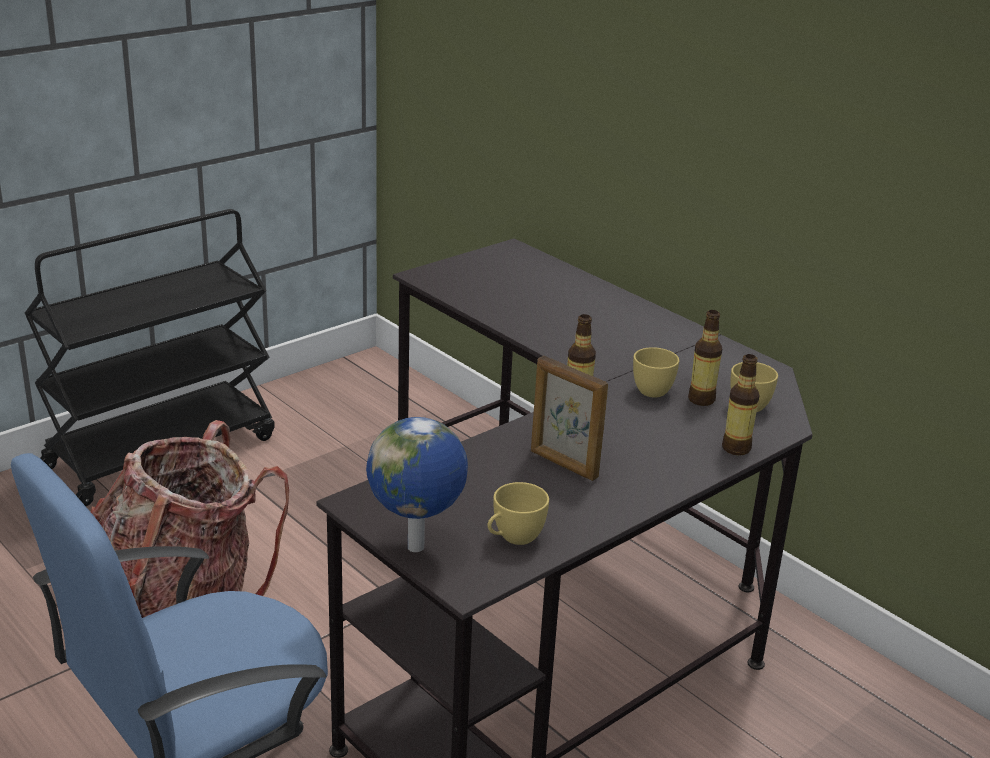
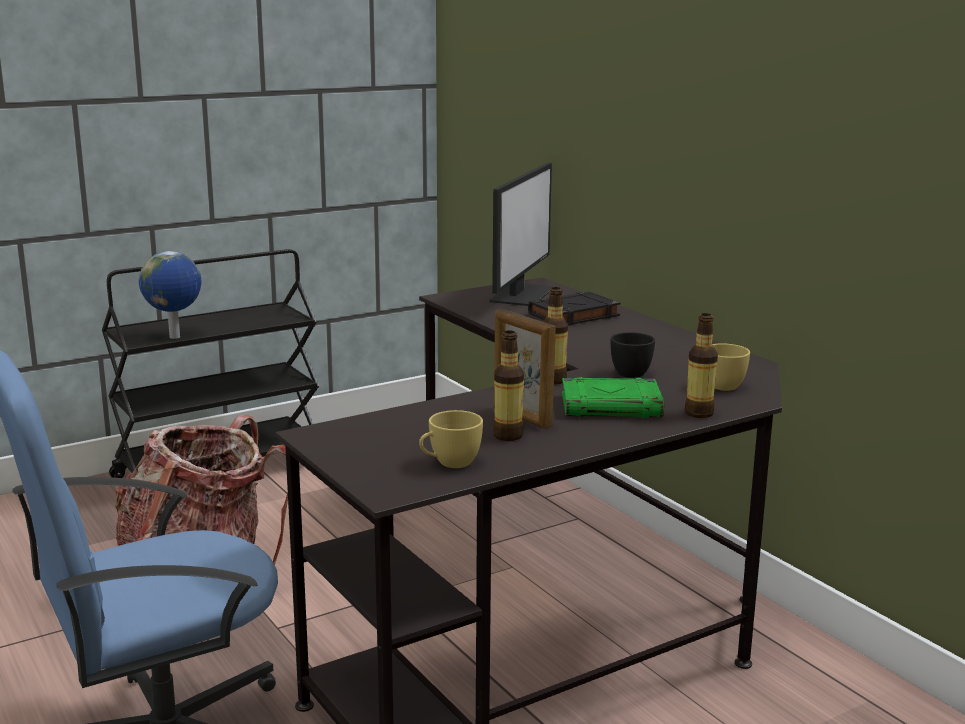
camera: 10 degrees right, 10 degrees down
globe [366,417,468,552] -> globe moved to [139,251,201,339]
yellow cup [633,347,679,398] -> black cup [611,332,655,378]
bottle [688,310,722,406] -> bottle moved to [493,330,524,441]
none -> monitor [489,163,555,306]
none -> black book [528,292,620,326]
none -> green book [562,377,664,418]

